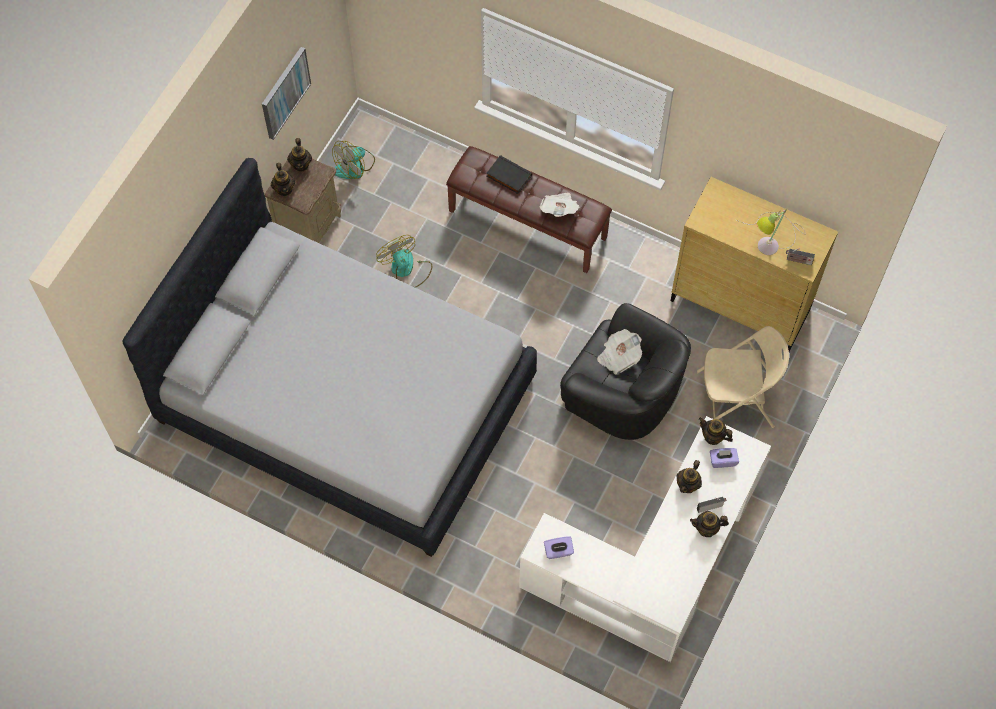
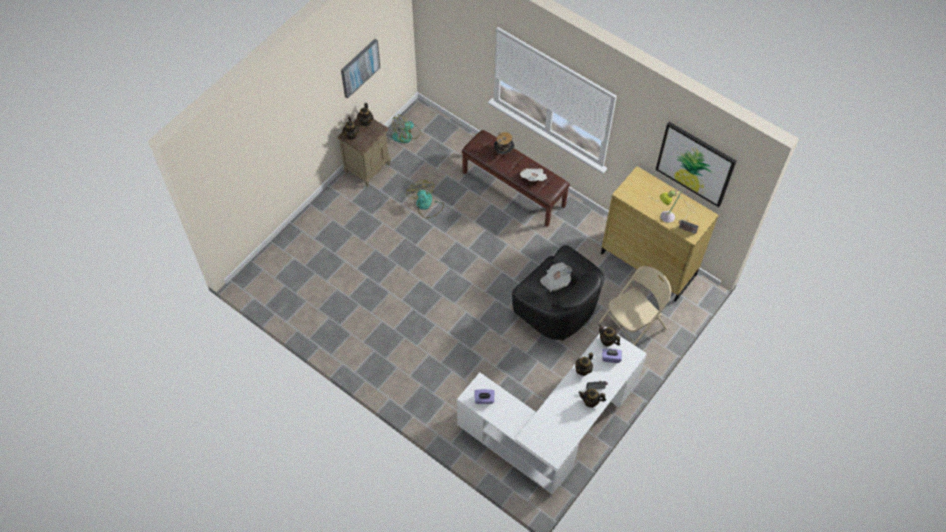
camera: 10 degrees right, 5 degrees down
grey bed [123,158,537,557] -> none
black book [487,155,532,194] -> hat [494,132,514,154]
beige chair [697,326,789,428] -> beige chair turned 45 degrees counterclockwise [599,266,671,345]
none -> picture [655,122,737,207]

